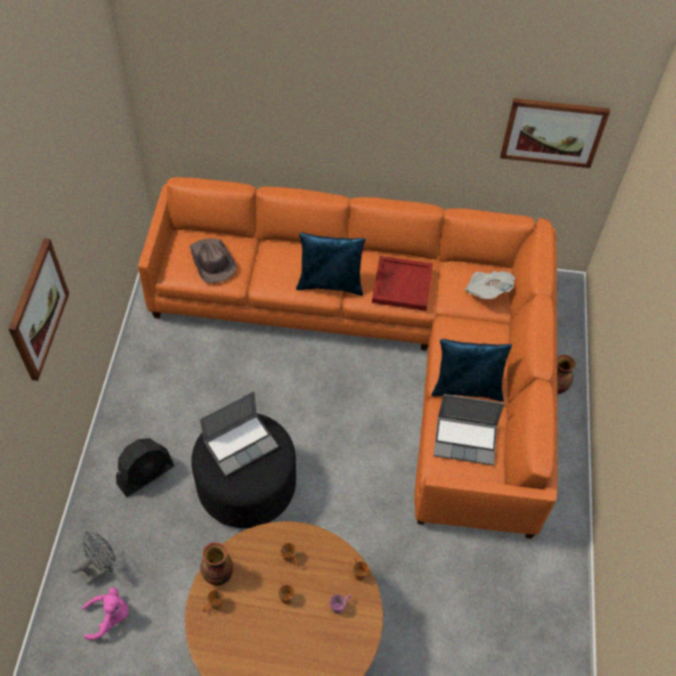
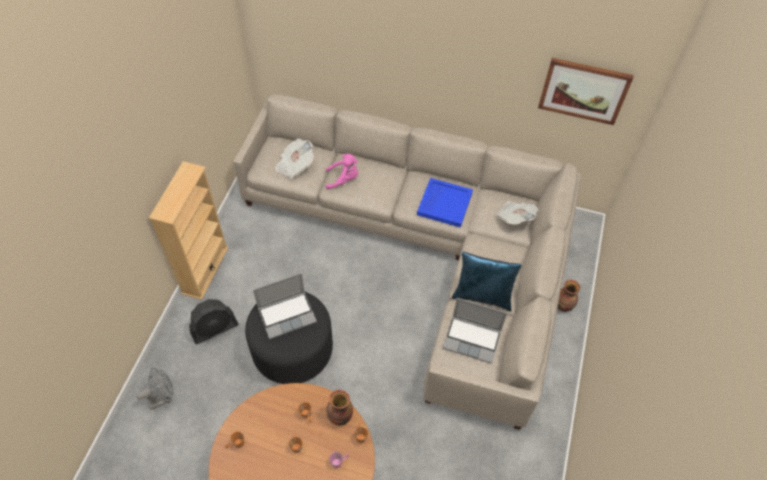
camera: 10 degrees right, 0 degrees up
picture [8,238,69,381] -> none
pink plush toy [82,587,129,640] -> pink plush toy moved to [326,154,358,190]
orange sofa [138,177,558,539] -> beige sofa [234,95,581,430]
brown hat [190,238,236,283] -> newspaper [275,139,314,179]
vase [201,542,233,586] -> vase moved to [326,390,353,425]
blue pillow [296,232,366,296] -> none
red tray [372,256,433,311] -> blue tray [417,178,473,228]
none -> beige bookcase [149,161,229,300]

